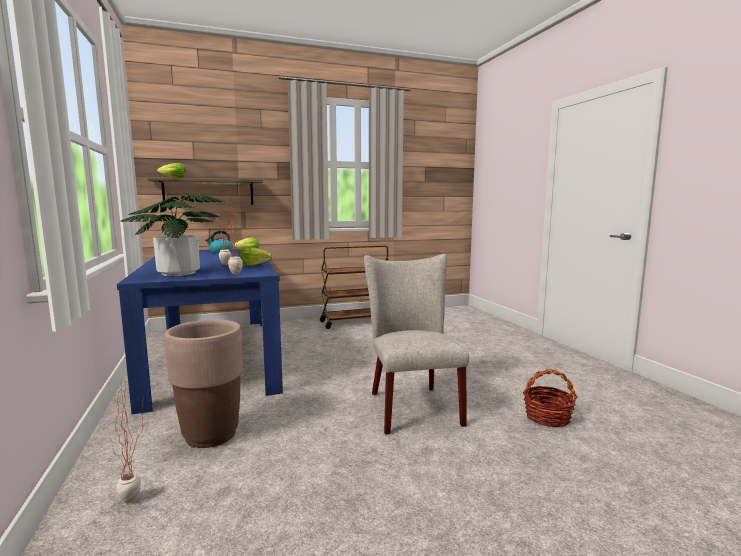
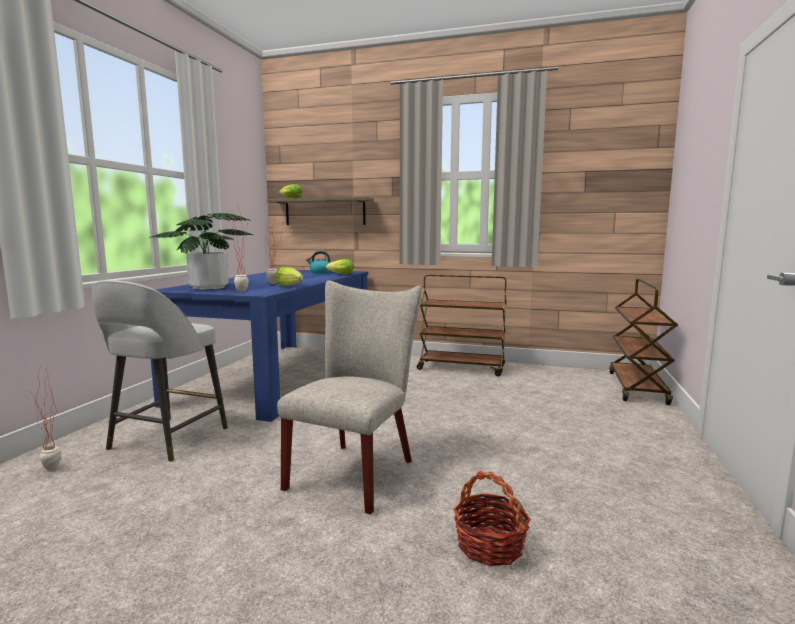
camera: 35 degrees right, 0 degrees up
brown planter [164,319,243,448] -> grey stool [92,280,228,462]
none -> brown cart [609,278,678,405]

